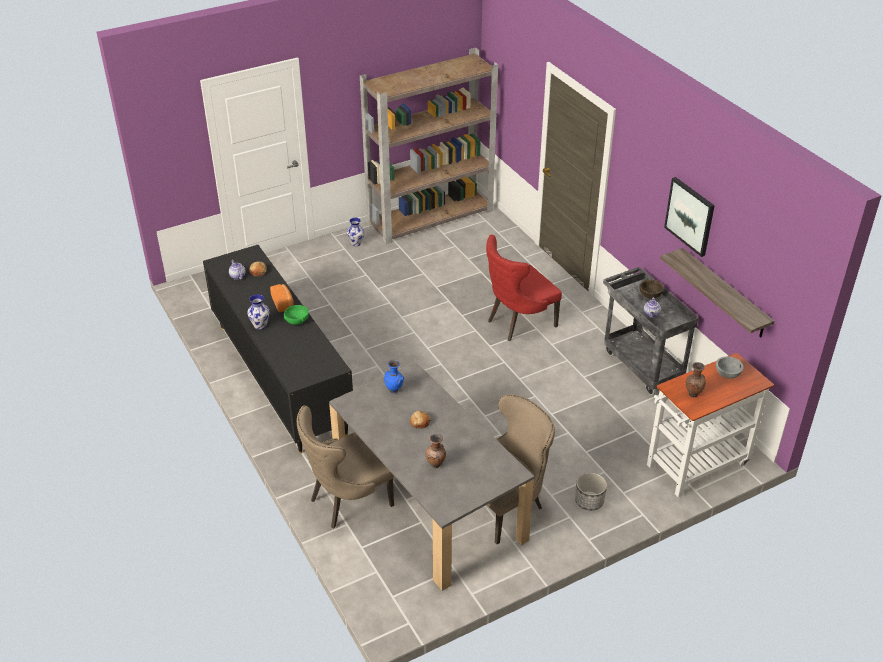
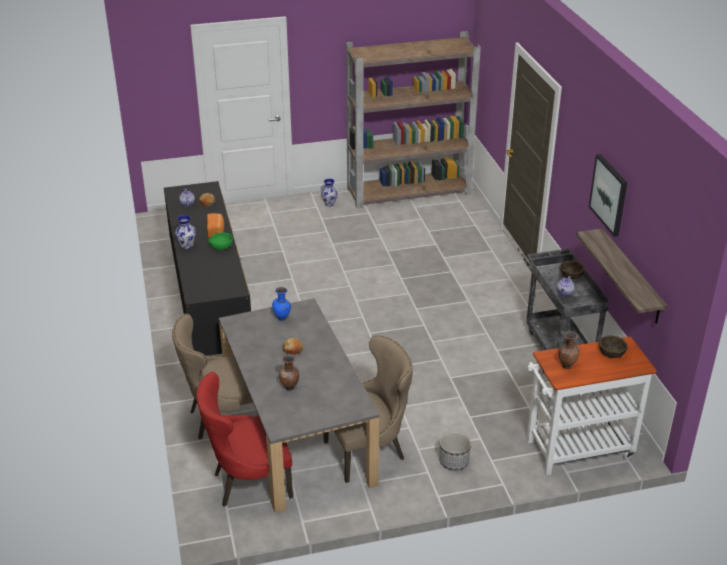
camera: 15 degrees right, 5 degrees down
red chair [486,235,562,341] -> red chair moved to [196,372,293,507]
grey bowl [716,356,744,379] -> brown bowl [599,336,628,358]

